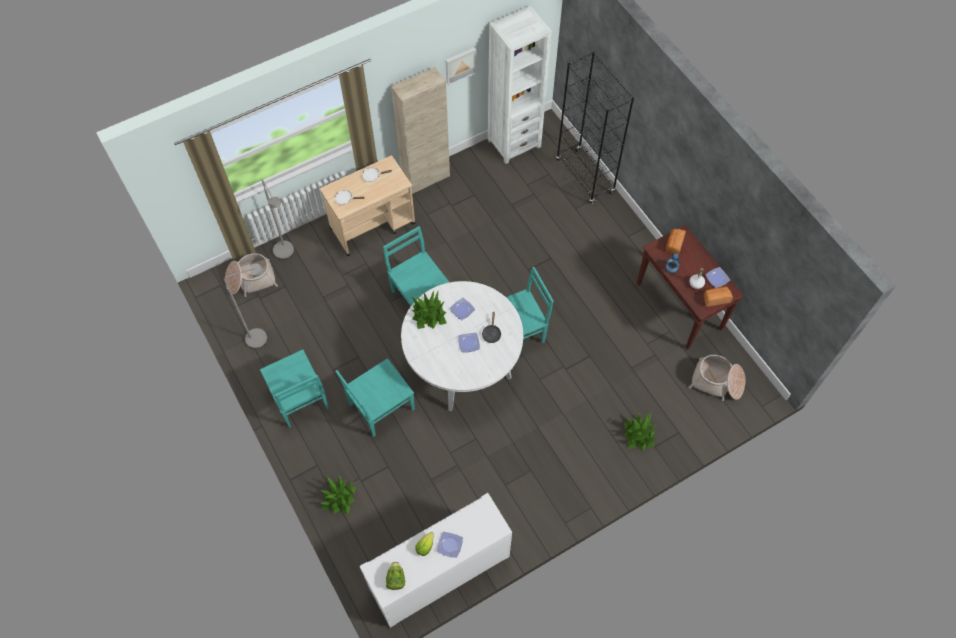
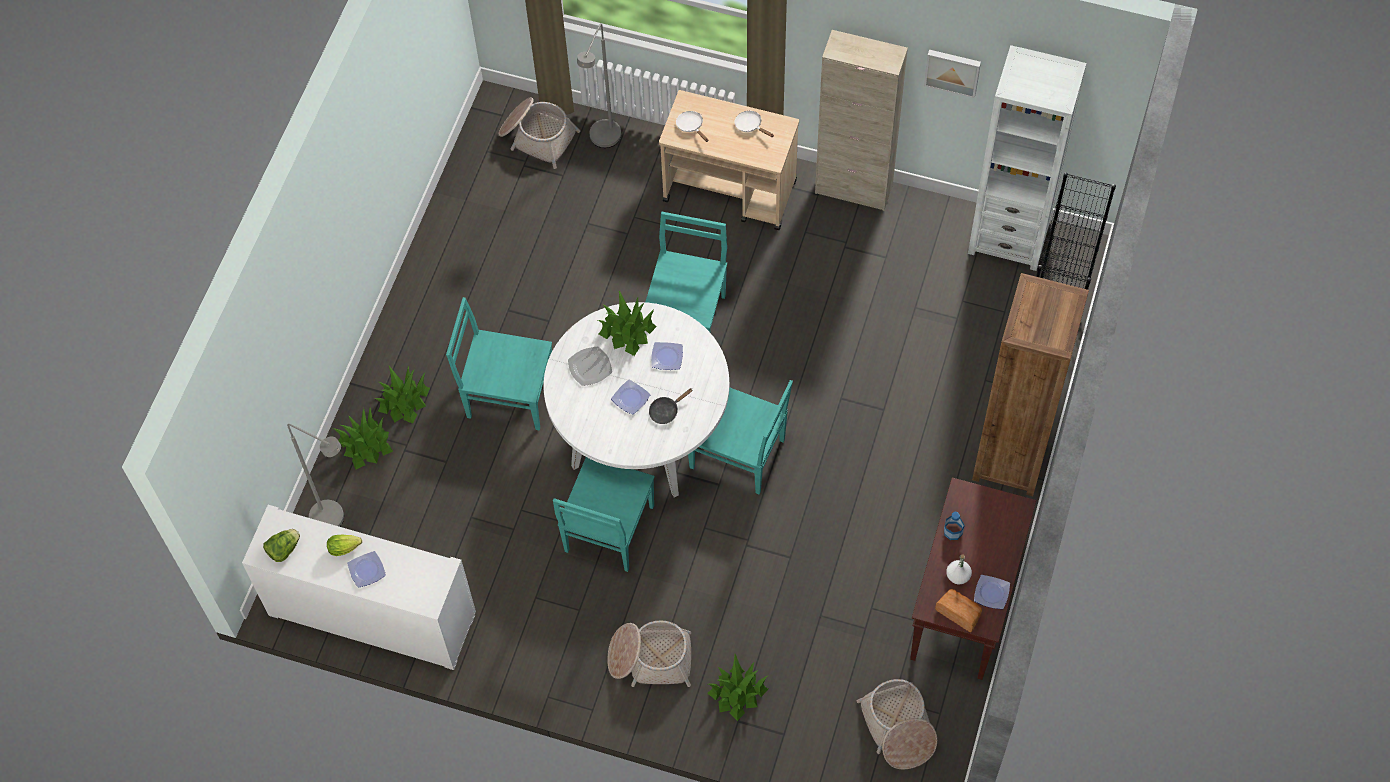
camera: 50 degrees right, 0 degrees up
grey floor lamp [224,264,267,349] -> grey floor lamp moved to [287,424,344,527]
turquoise chair [260,350,329,428] -> turquoise chair moved to [553,457,655,572]
bread [666,229,686,255] -> none
none -> potted plant [375,366,430,424]
none -> plate [568,346,612,386]
none -> basket [607,620,691,687]
none -> brown bookcase [972,273,1089,496]

